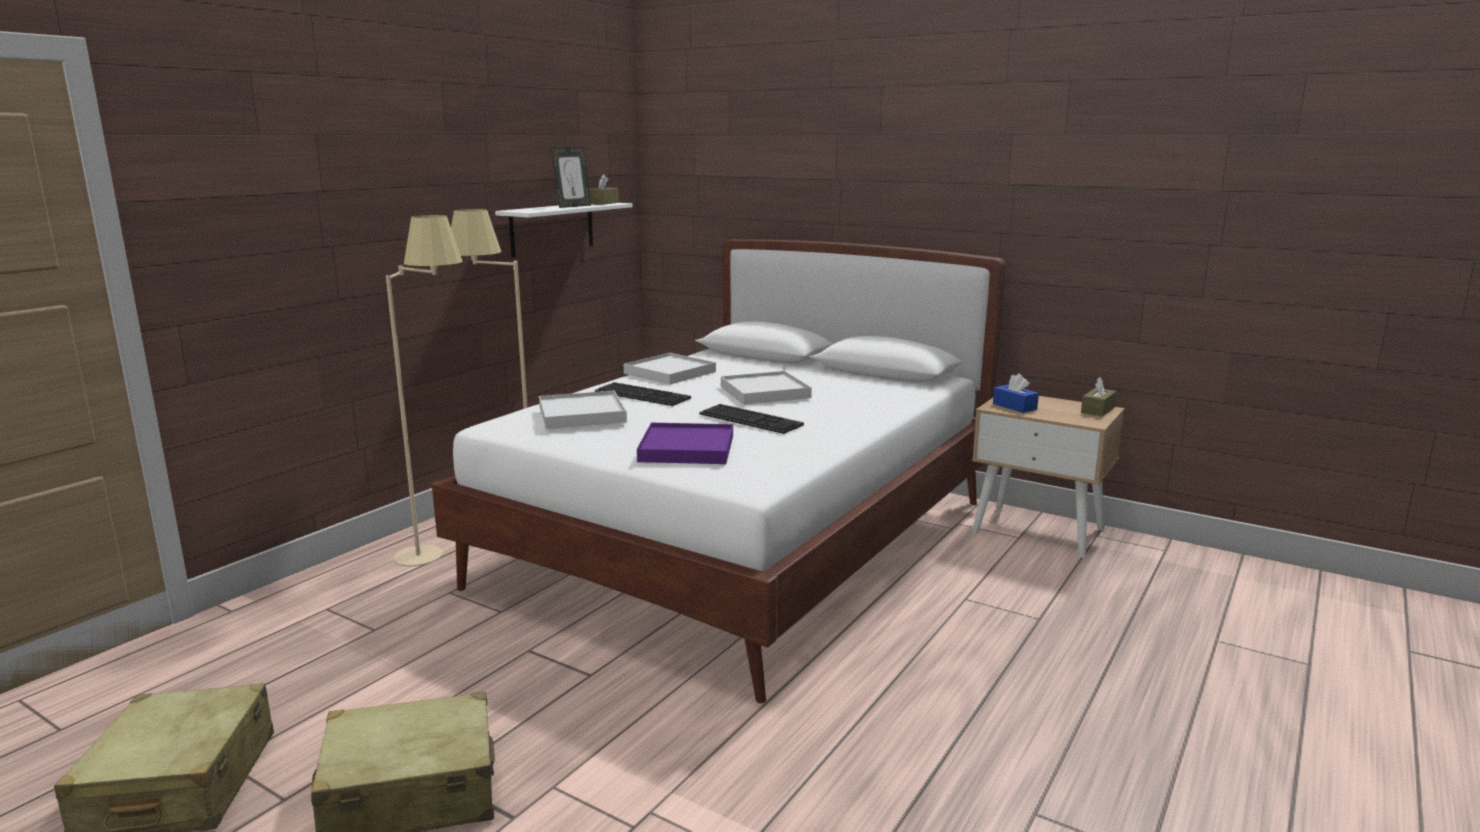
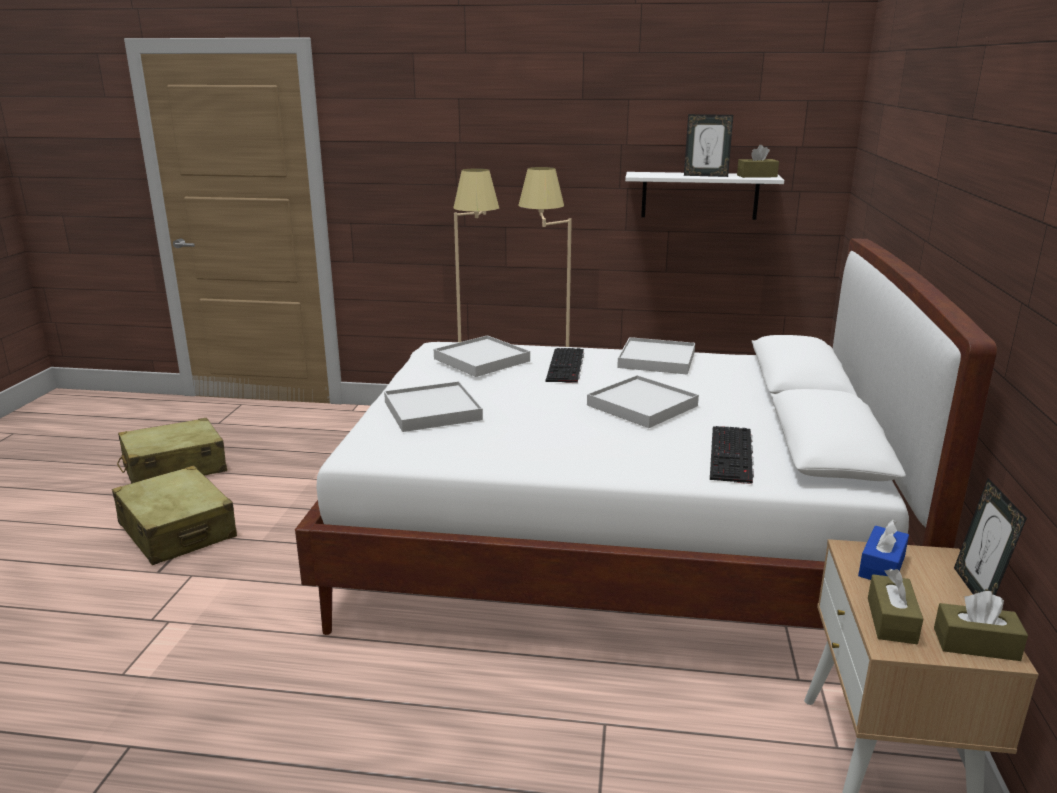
camera: 65 degrees right, 5 degrees up
purple tray [637,423,733,464] -> white tray [384,381,483,432]
keyboard [699,404,804,434] -> keyboard moved to [710,426,754,484]
none -> brown tissue box [868,569,923,644]
none -> picture frame [954,478,1027,596]

